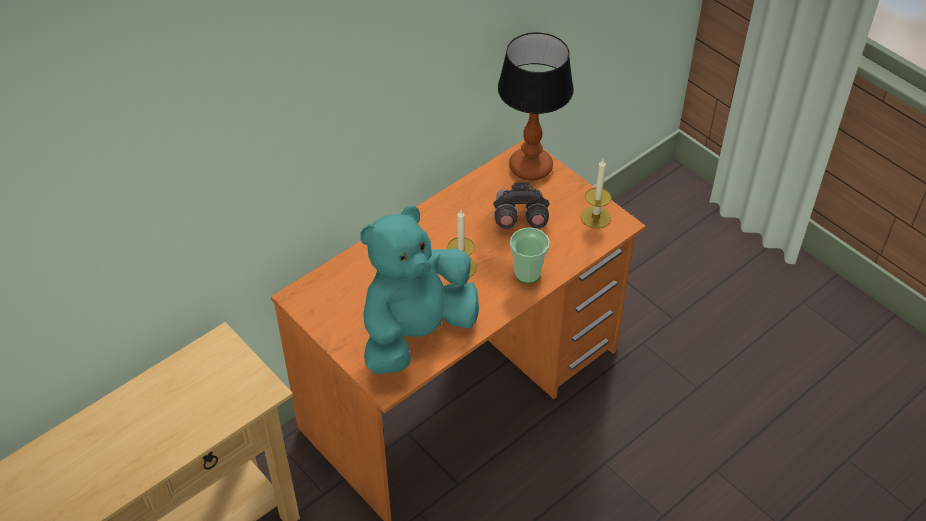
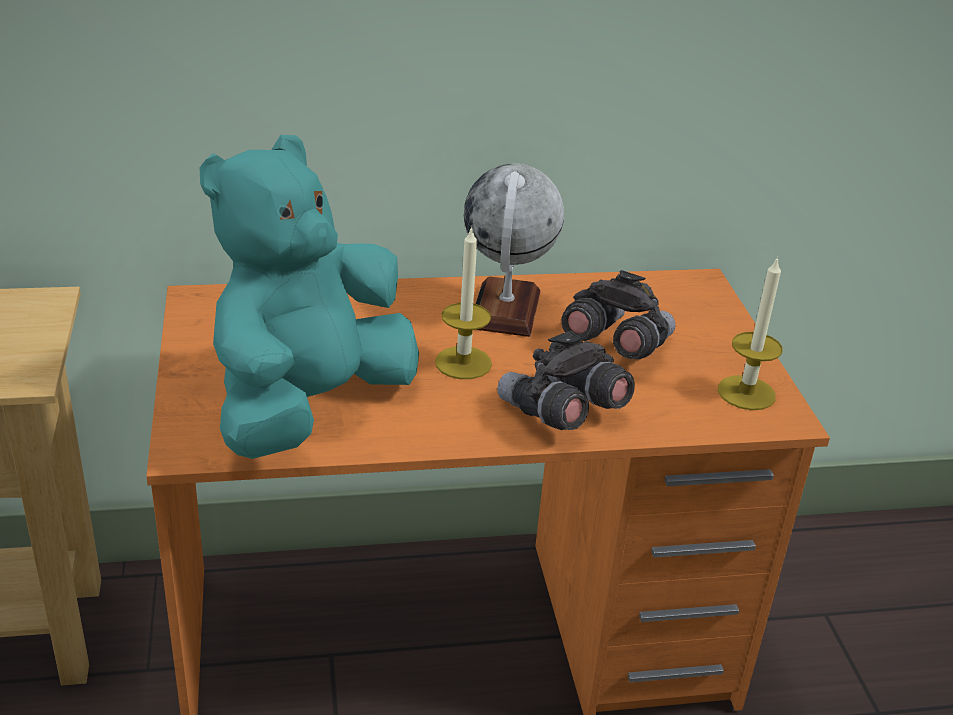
camera: 30 degrees right, 15 degrees down
turquoise plush toy [361,206,479,374] -> turquoise plush toy turned 45 degrees counterclockwise [200,135,419,459]
table lamp [498,32,574,181] -> none
cup [510,227,550,284] -> grey binoculars [497,331,635,430]
none -> globe [464,164,564,337]

